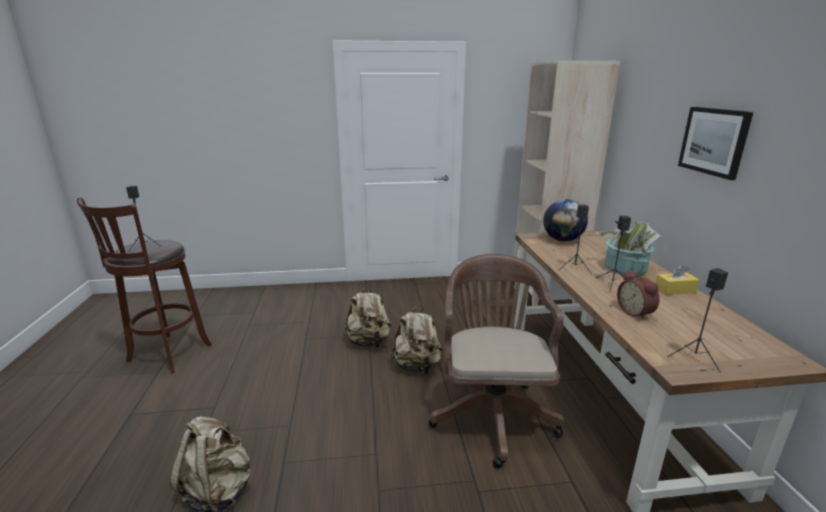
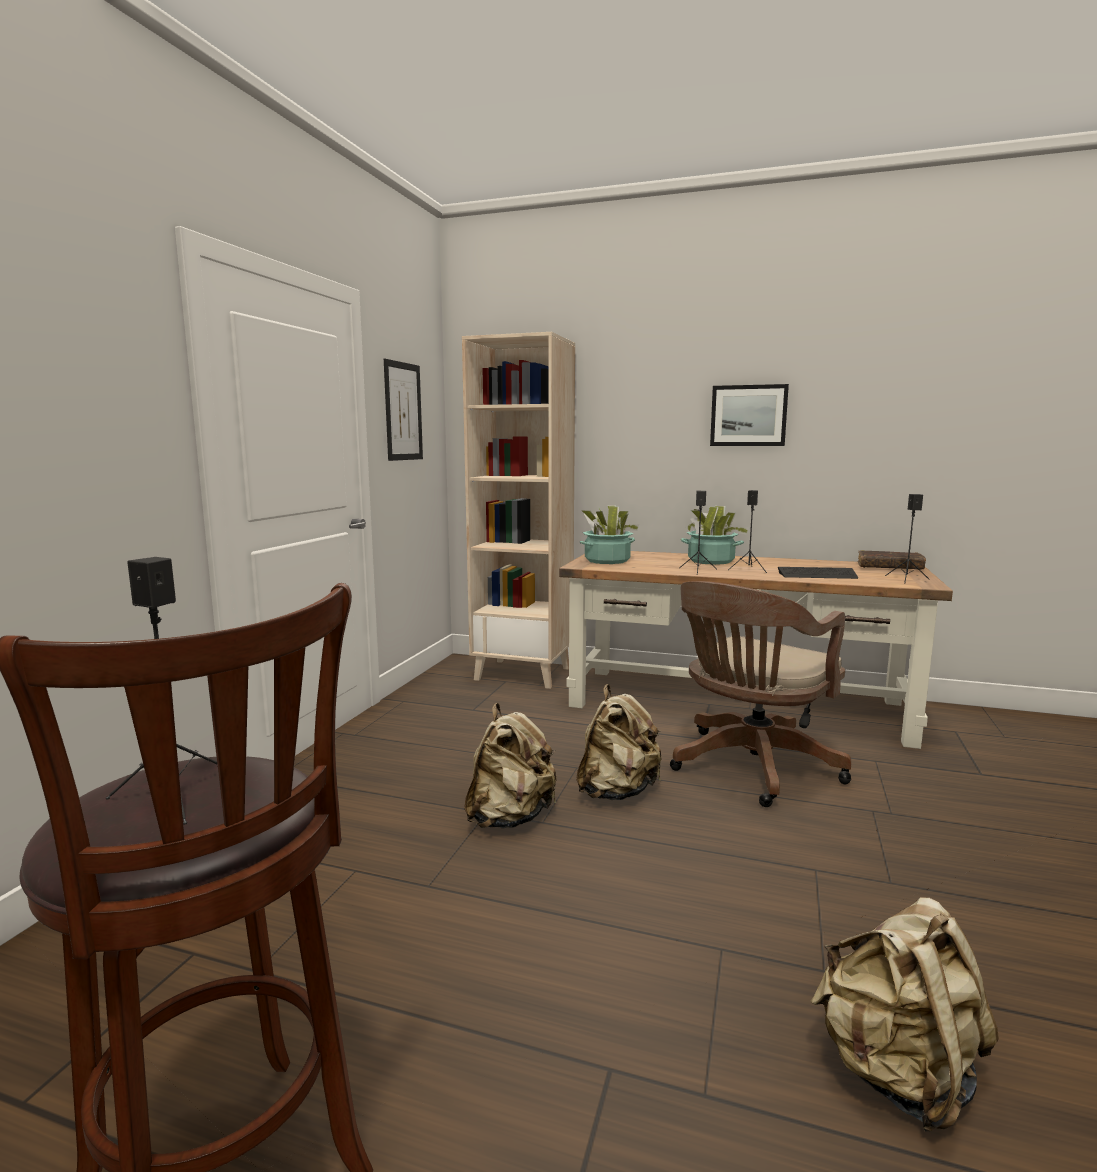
camera: 65 degrees left, 10 degrees down
brown office chair [429,254,564,469] -> brown office chair turned 75 degrees counterclockwise [670,581,851,807]
globe [543,199,588,242] -> potted plant [580,505,639,564]
alarm clock [617,270,660,321] -> keyboard [778,567,858,579]
yellow tissue box [656,264,699,295] -> none
none -> picture [384,359,423,461]
none -> brown book [858,550,926,570]

